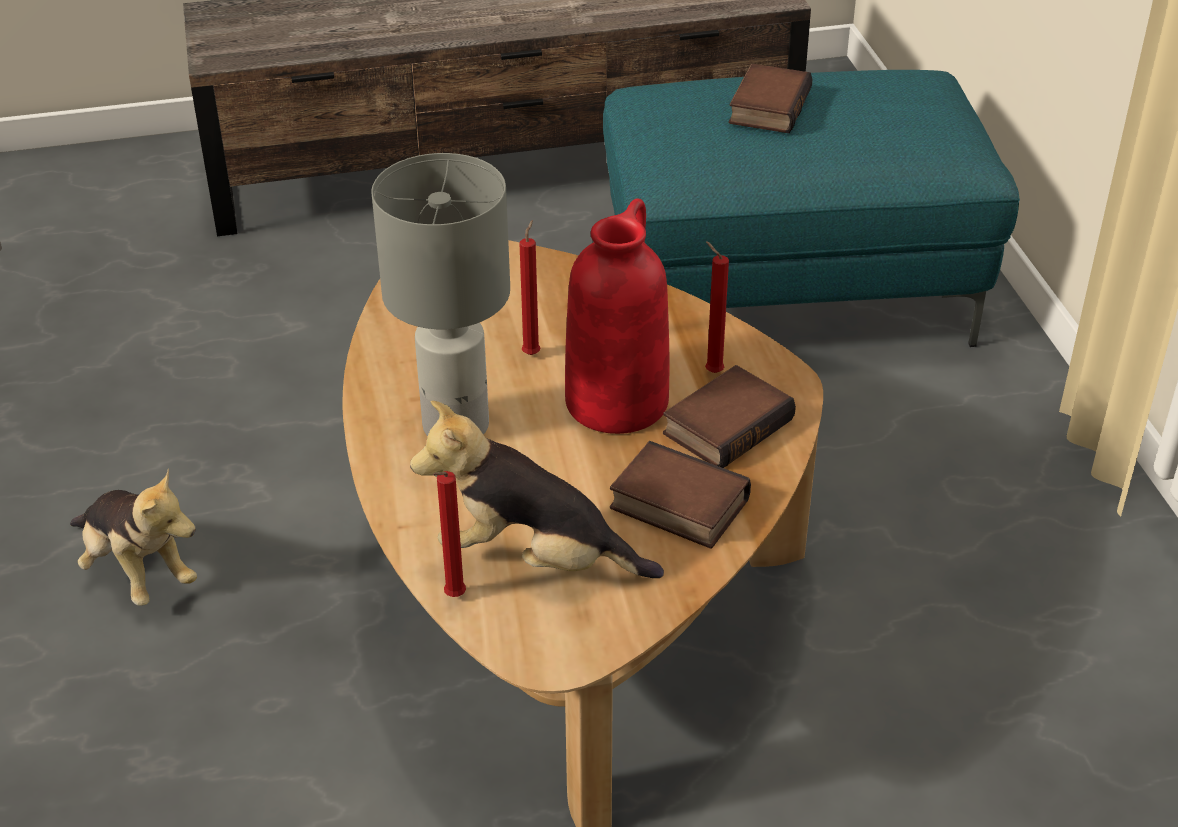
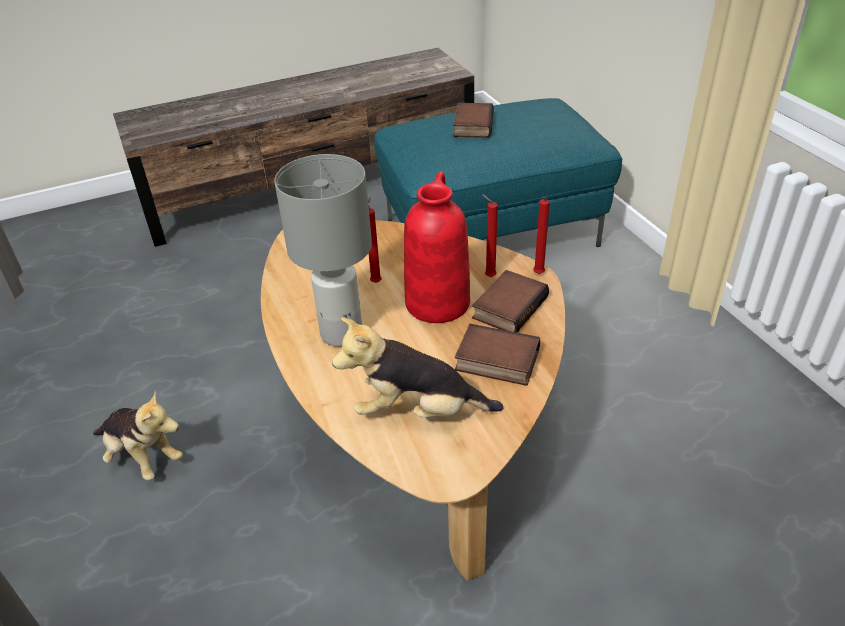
camera: 10 degrees left, 0 degrees up
red candle [433,471,466,597] -> red candle moved to [533,197,550,274]

